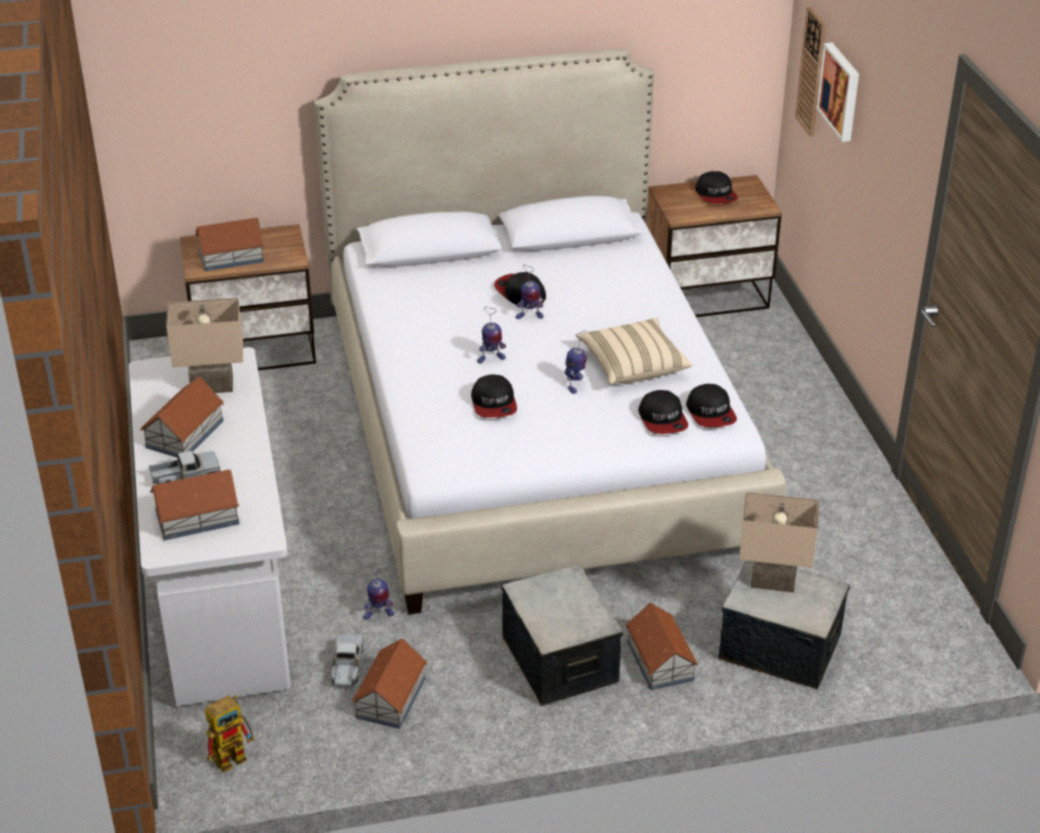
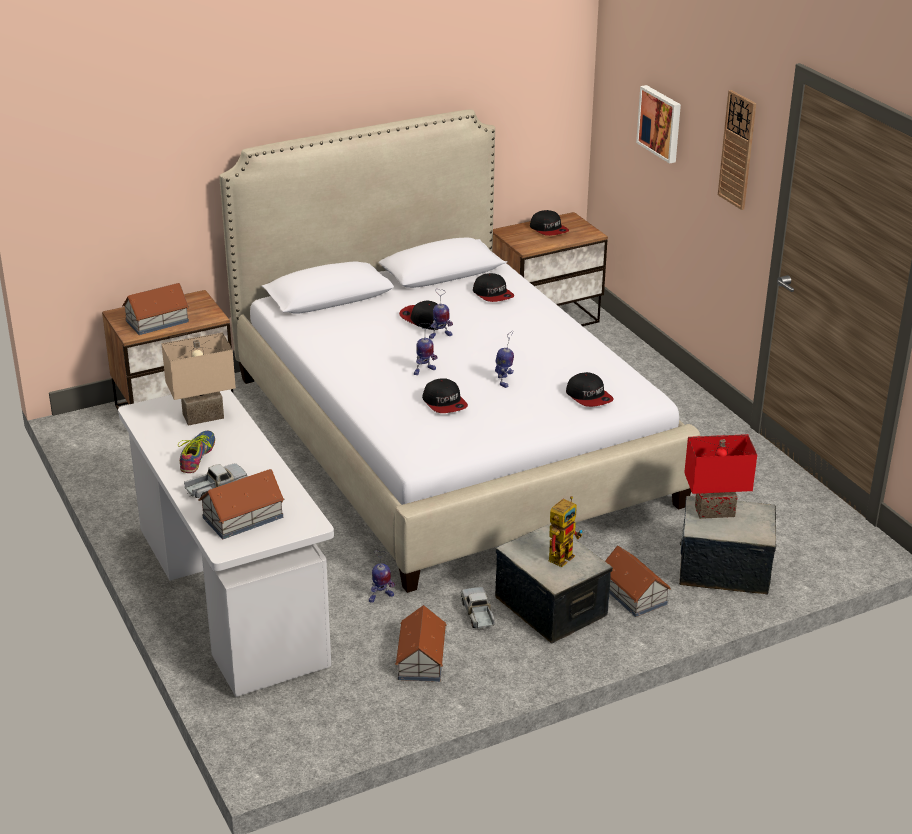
camera: 15 degrees left, 5 degrees down
toy house [140,377,224,458] -> shoe [178,431,215,473]
toy robot [205,695,255,773] -> toy robot moved to [549,496,582,567]
toy truck [331,634,363,688] -> toy truck moved to [461,587,495,629]
beige pillow [576,318,692,385] -> none
cap [686,384,737,427] -> cap moved to [473,273,515,302]
beige table lamp [739,492,819,593] -> red table lamp [684,434,757,519]
wall clock [795,6,826,137] -> wall clock moved to [718,90,756,210]

